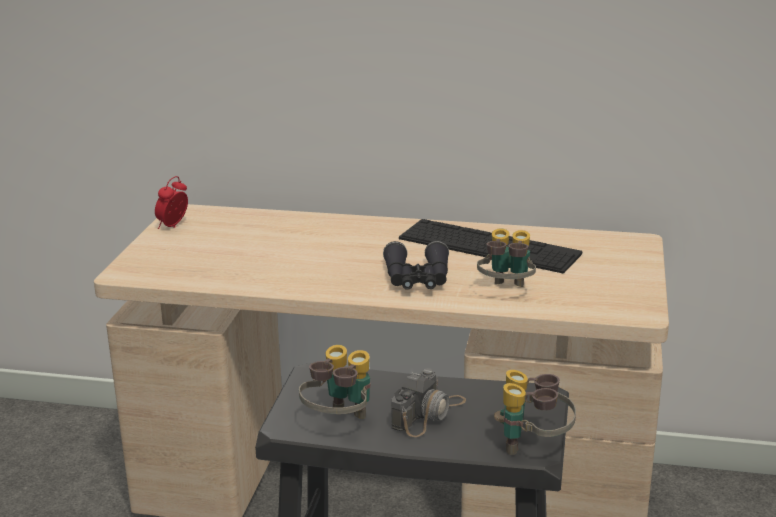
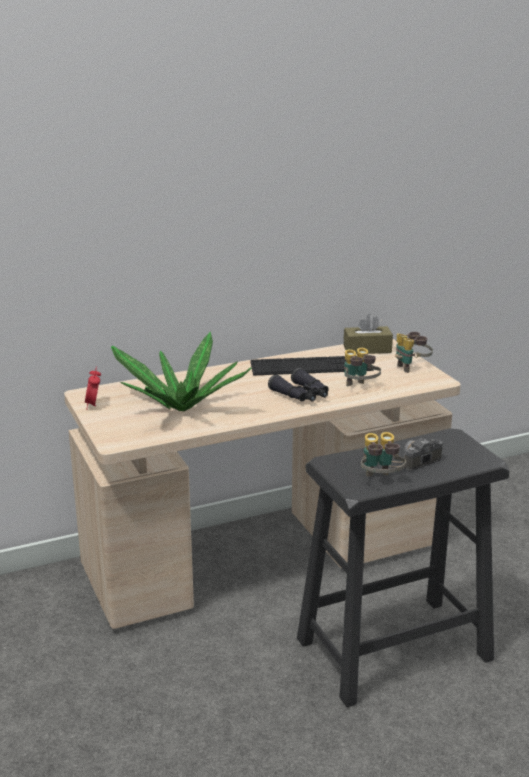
camera: 35 degrees left, 0 degrees up
camera [391,368,466,437] -> camera turned 120 degrees counterclockwise [388,438,443,471]
binoculars [494,370,576,455] -> binoculars moved to [395,332,433,373]
none -> potted plant [111,332,252,411]
none -> brown tissue box [344,314,393,354]

